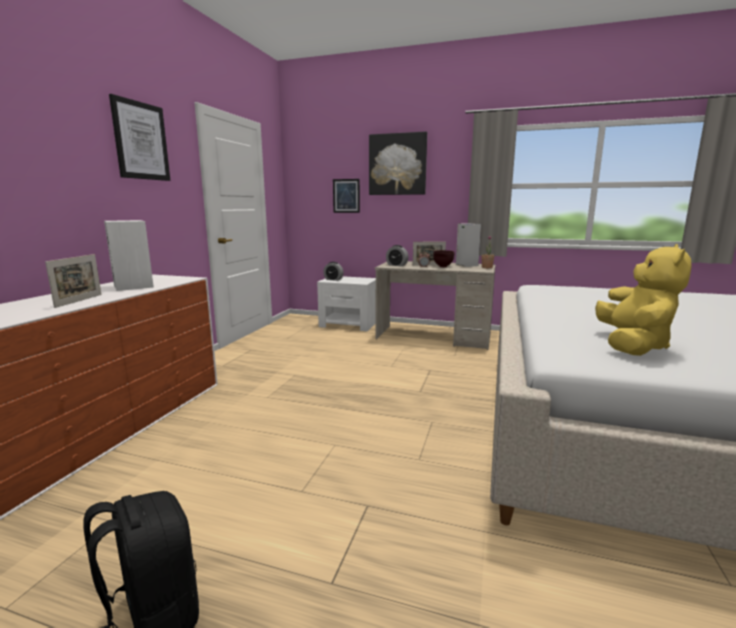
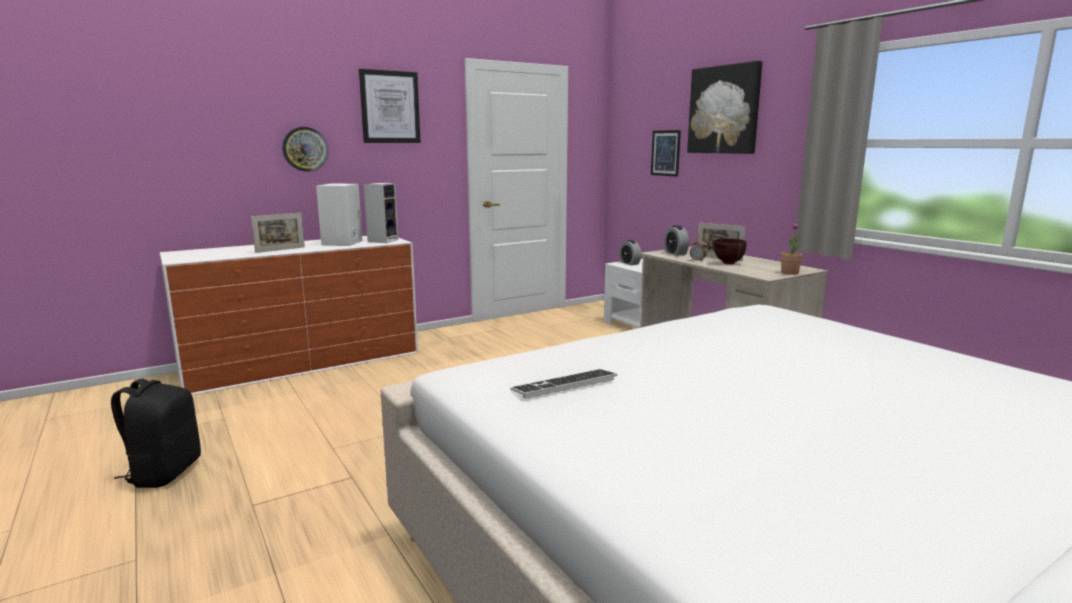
camera: 40 degrees right, 0 degrees up
speaker [456,223,481,267] -> speaker moved to [364,183,399,243]
yellow plush toy [595,244,692,356] -> keyboard [510,369,617,399]
none -> wall clock [282,127,328,172]

